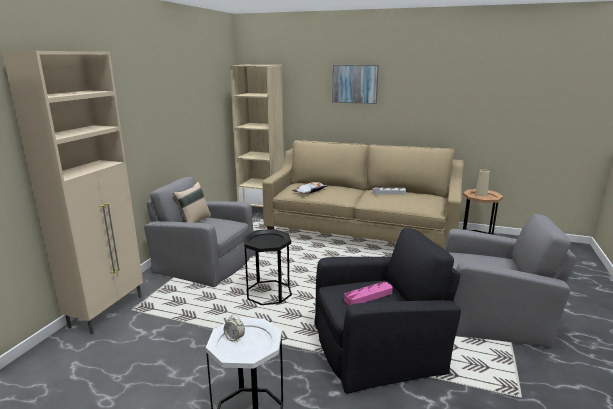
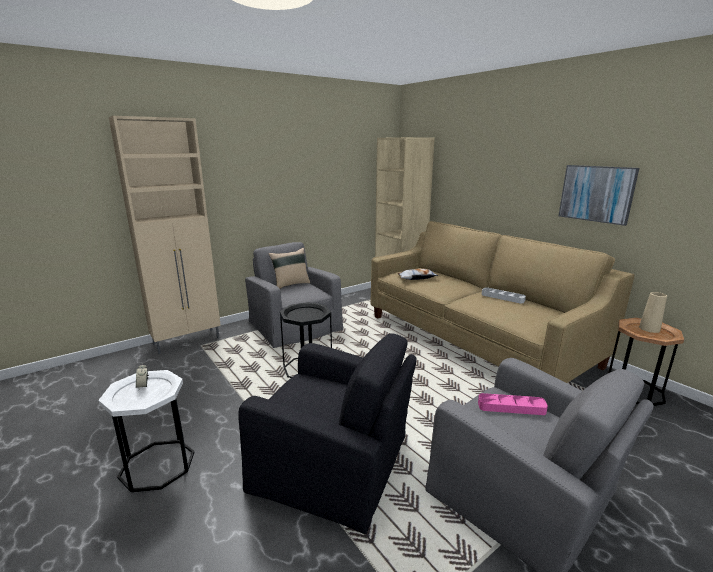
camera: 35 degrees right, 0 degrees up
picture [332,65,379,104] -> picture moved to [559,165,639,226]
pink tray [344,282,393,306] -> pink tray moved to [478,393,548,415]

